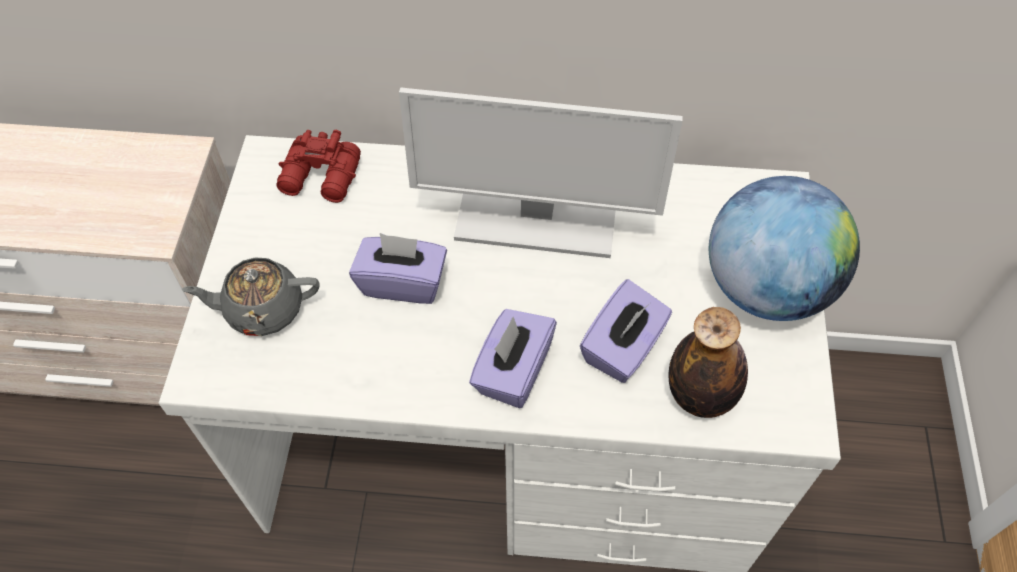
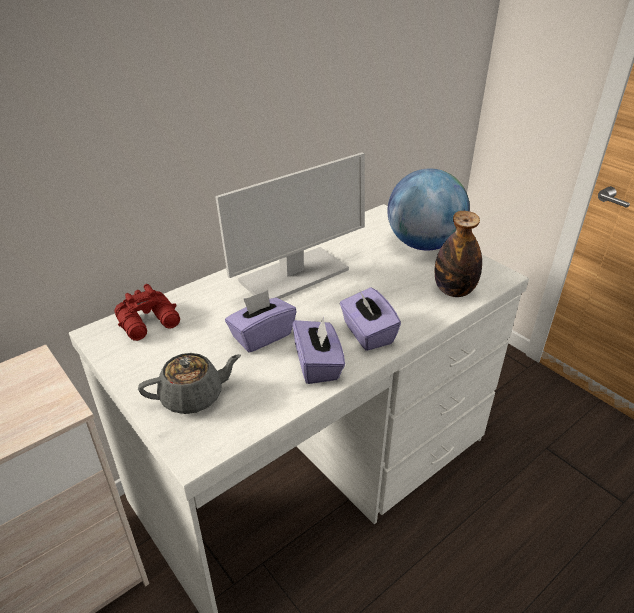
camera: 45 degrees left, 20 degrees down
grey teapot [182,257,320,336] -> grey teapot turned 150 degrees counterclockwise [138,353,241,414]
purple tissue box [580,279,672,383] -> purple tissue box moved to [293,316,345,384]

